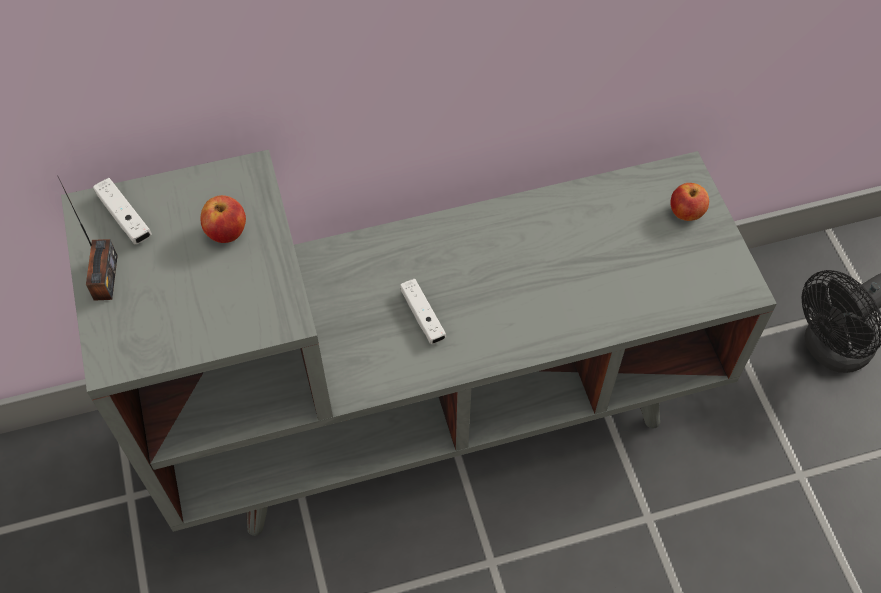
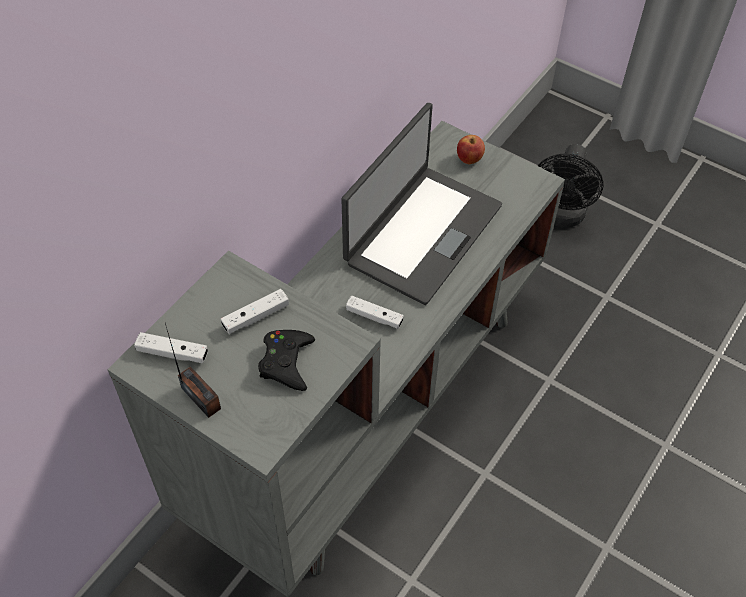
camera: 40 degrees left, 5 degrees down
apple [200,195,246,243] -> white game controller [221,289,289,334]
none -> black game controller [258,330,315,391]
none -> laptop [342,103,502,305]

